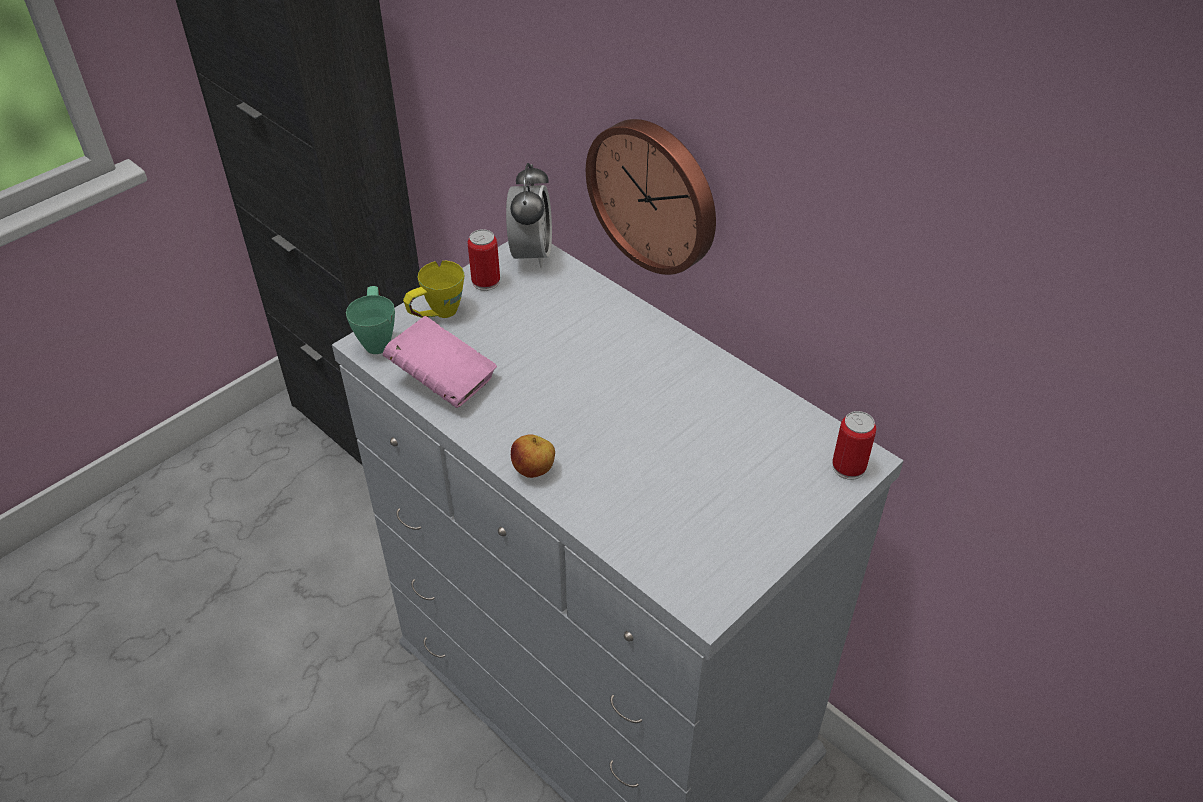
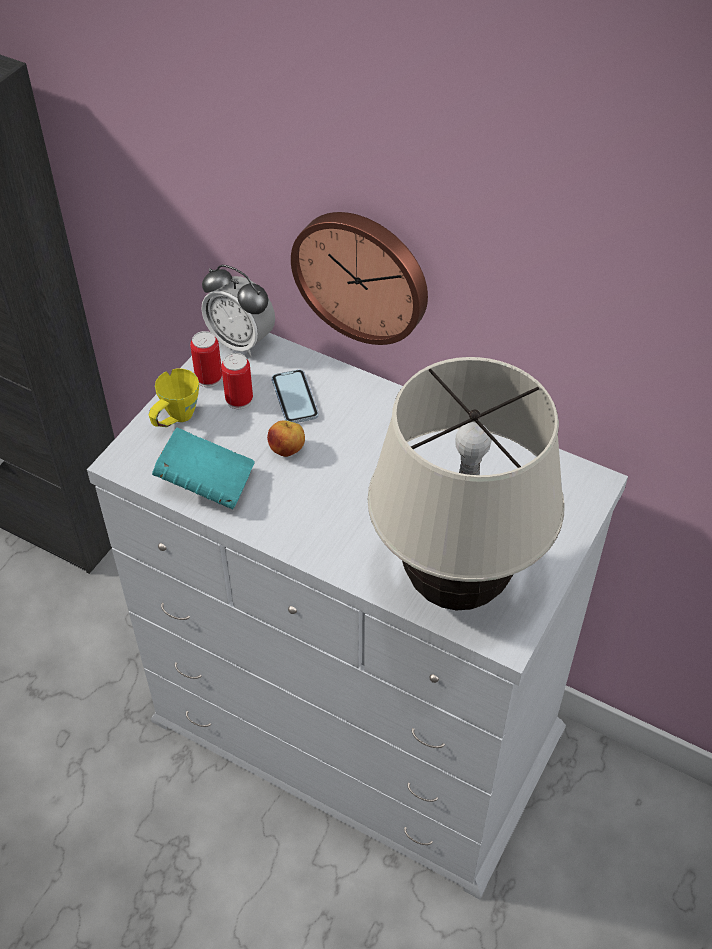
camera: 15 degrees left, 5 degrees up
green mug [346,286,395,354] -> none
pink book [383,316,497,408] -> turquoise book [152,428,255,509]
alarm clock [506,163,552,268] -> alarm clock turned 135 degrees clockwise [201,265,275,357]
apple [511,434,555,478] -> apple moved to [267,421,305,457]
can [832,411,876,480] -> can moved to [221,353,253,409]
none -> phone [272,369,319,423]
none -> beige table lamp [368,357,565,610]

